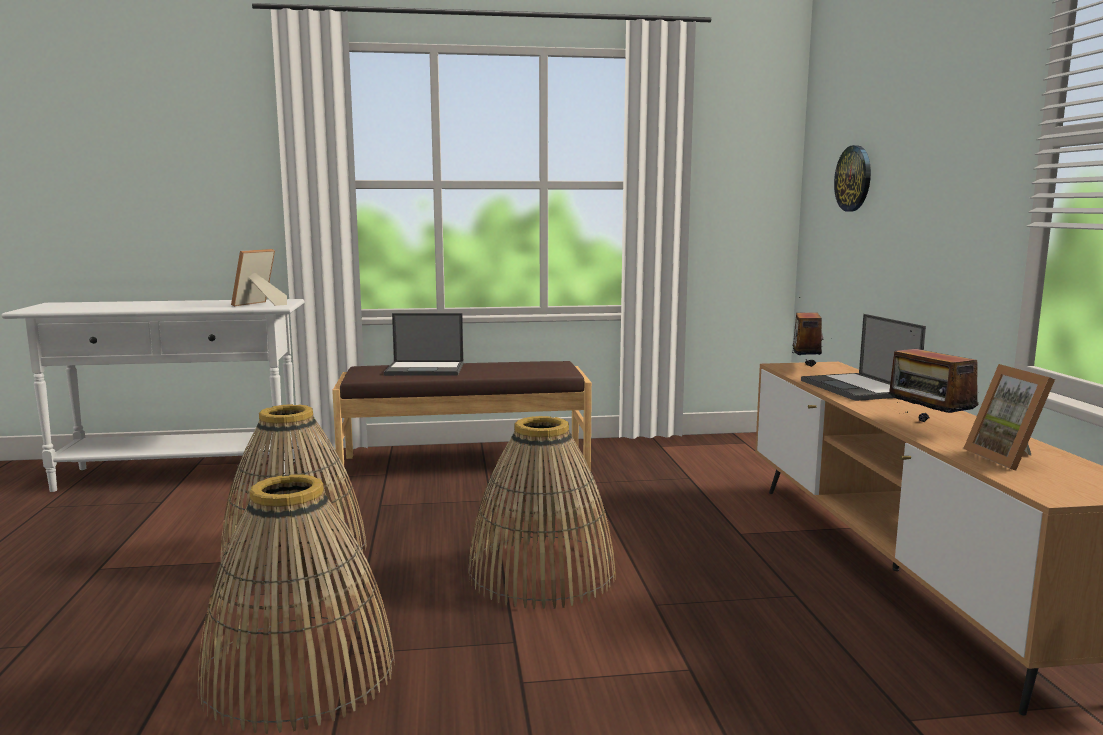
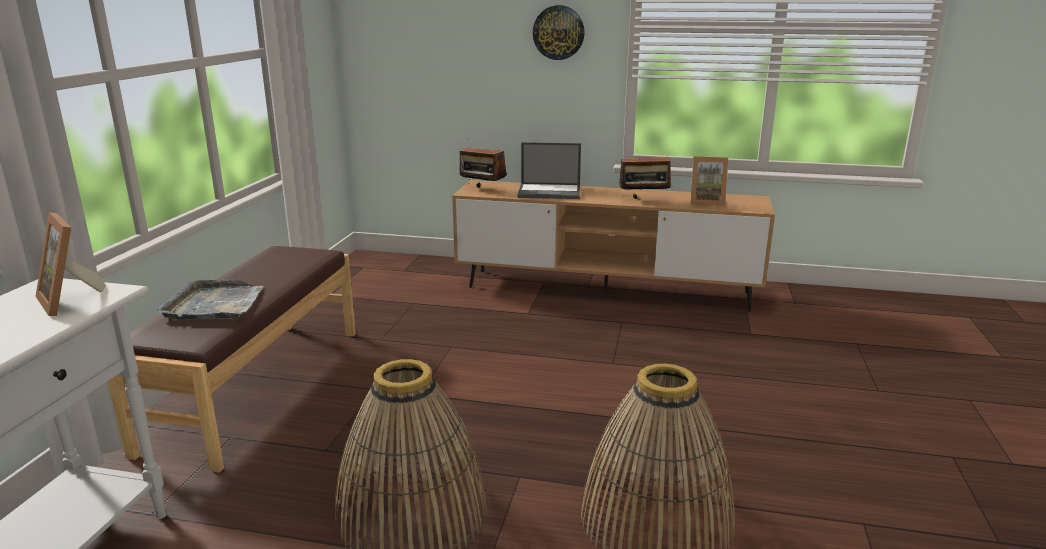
camera: 70 degrees left, 10 degrees up
laptop [384,313,463,376] -> grey tray [156,280,263,320]
basket [469,416,616,609] -> none
wall clock [834,145,871,211] -> wall clock moved to [533,5,585,60]

